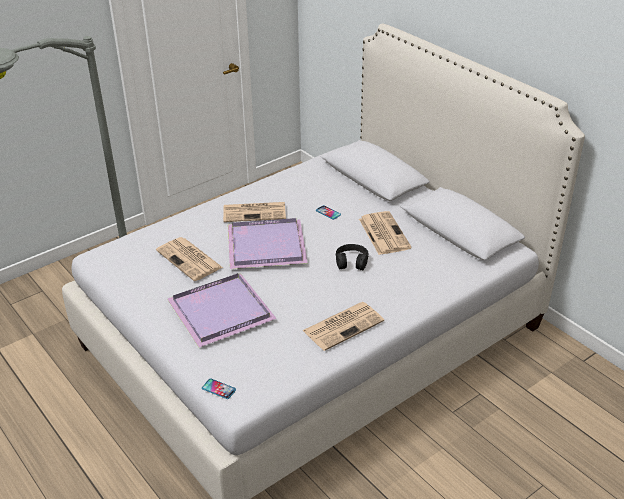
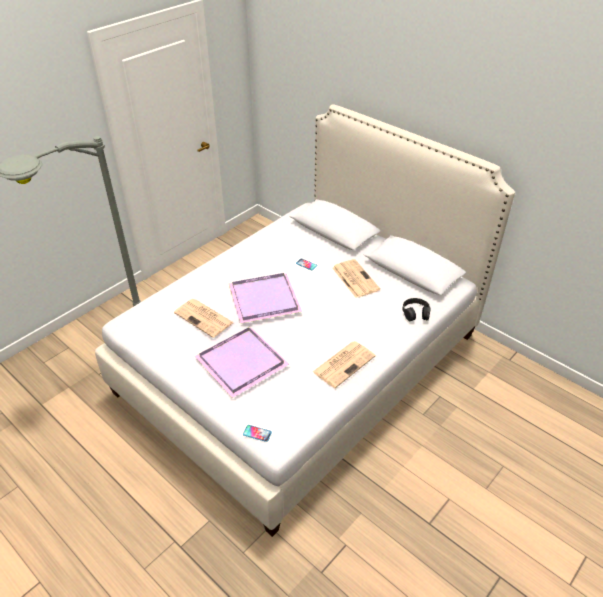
camera: 10 degrees left, 5 degrees up
newspaper [223,202,286,222] -> none
black headphones [336,244,368,270] -> black headphones moved to [403,298,431,321]

